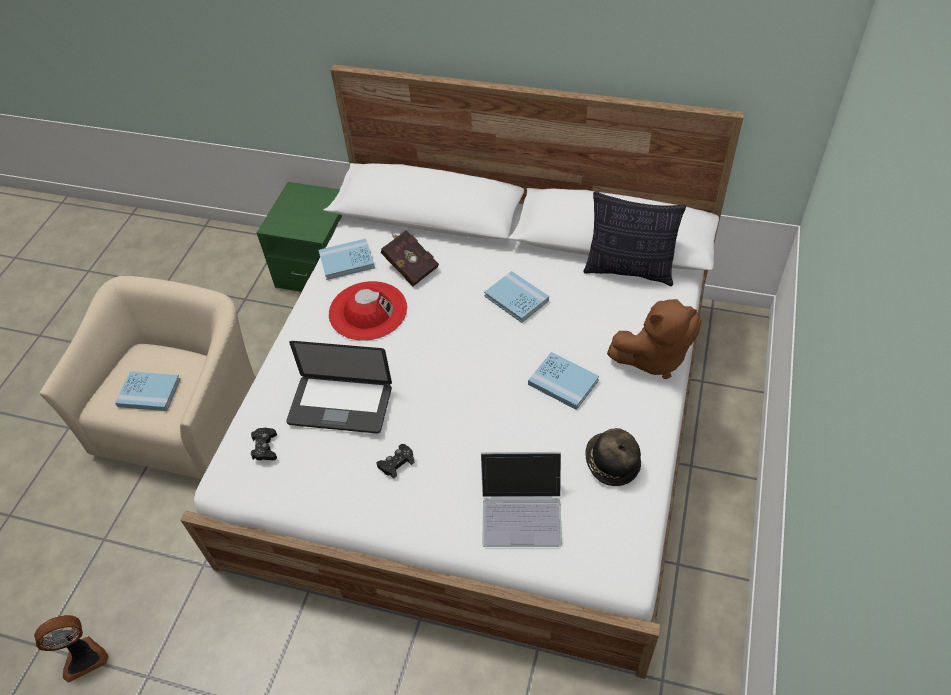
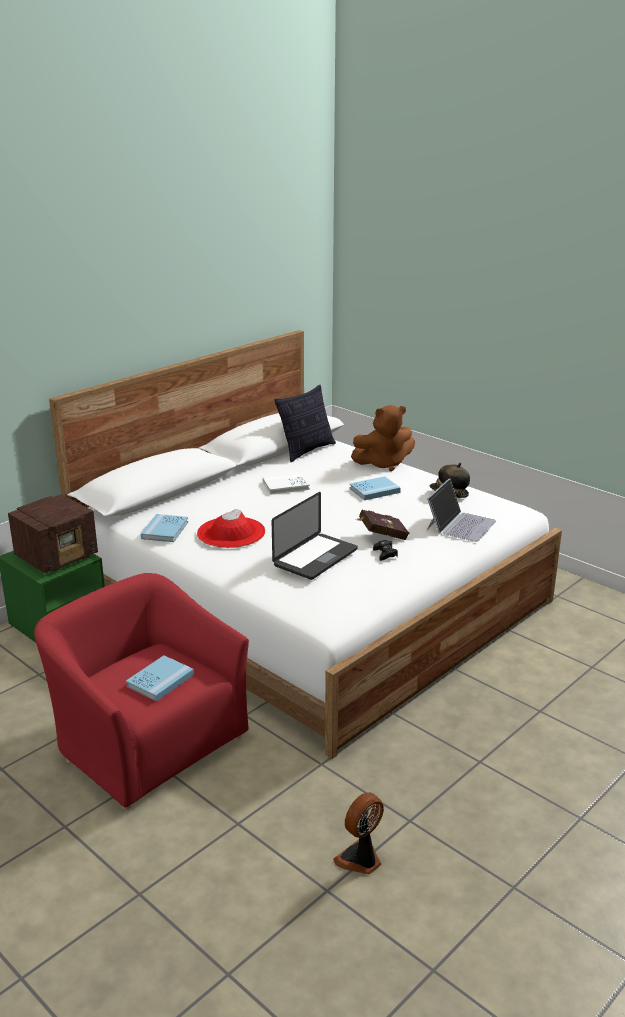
camera: 65 degrees left, 25 degrees down
fan [34,615,109,683] -> fan turned 135 degrees counterclockwise [333,792,384,874]
beige armchair [39,276,256,479] -> red armchair [34,573,249,809]
black game controller [251,428,277,461] -> none
red book [381,230,439,286] -> red book moved to [356,510,409,540]
blue book [484,271,549,323] -> white book [263,473,310,495]
brown plush toy [607,299,701,379] -> brown plush toy turned 60 degrees clockwise [351,405,415,471]
none -> radio [8,494,98,573]

